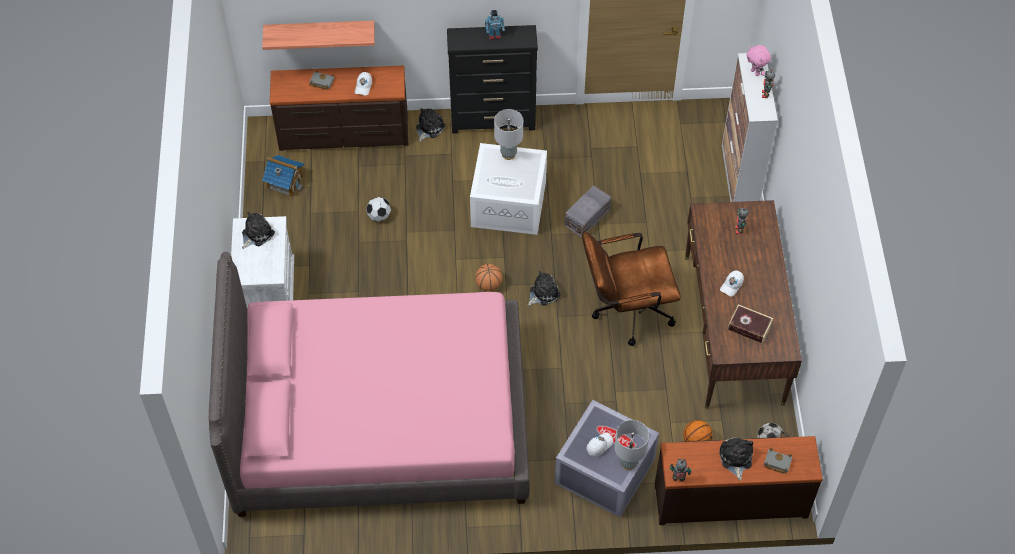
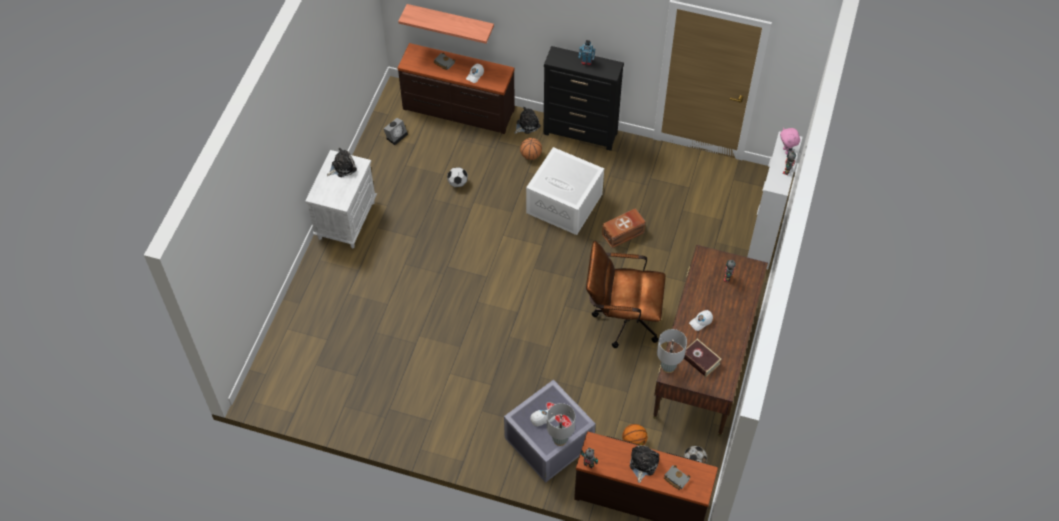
camera: 20 degrees right, 0 degrees up
pink bed [209,252,530,517] -> none
toy house [262,155,304,198] -> alarm clock [384,118,408,145]
basketball [475,264,503,291] -> basketball moved to [520,138,542,160]
grey table lamp [494,109,523,160] -> grey table lamp moved to [657,329,687,373]
plush toy [528,271,561,306] -> none
grey storage box [565,185,611,238] -> brown storage box [602,208,646,248]

